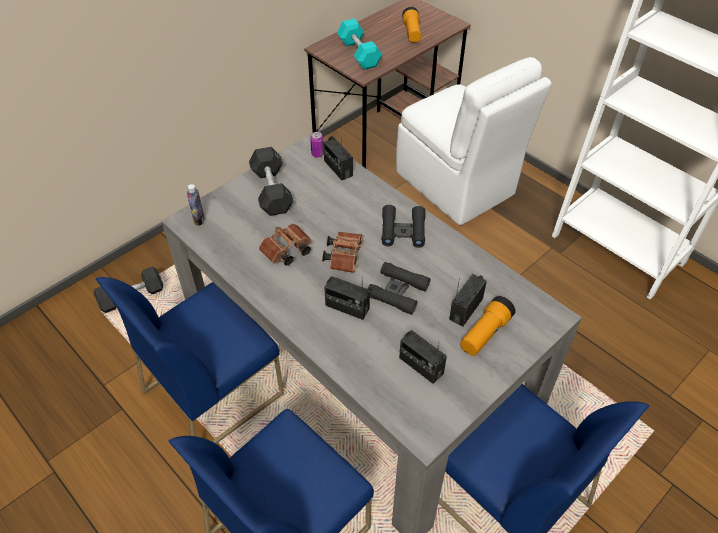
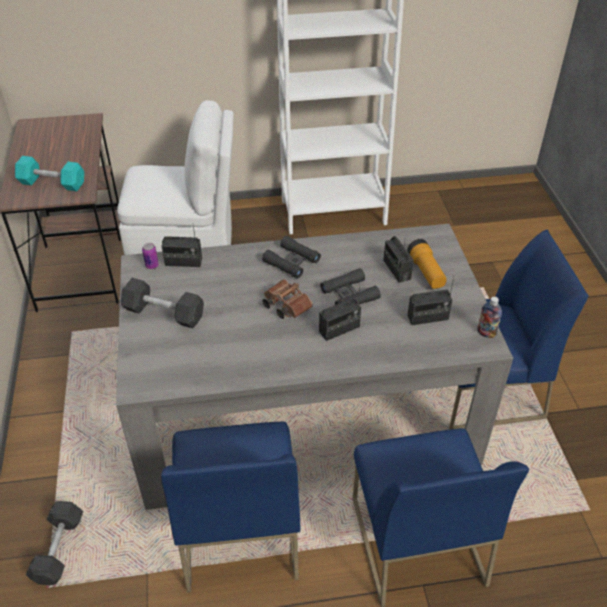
camera: 55 degrees left, 5 degrees down
bottle [187,184,205,226] -> bottle moved to [477,297,502,338]
brown binoculars [259,224,312,266] -> none
flashlight [402,7,421,42] -> none

